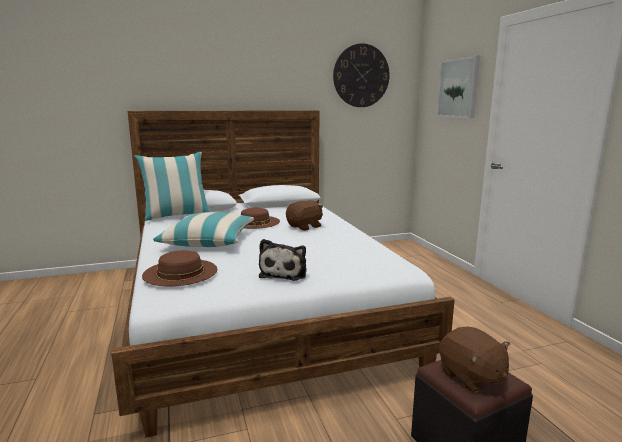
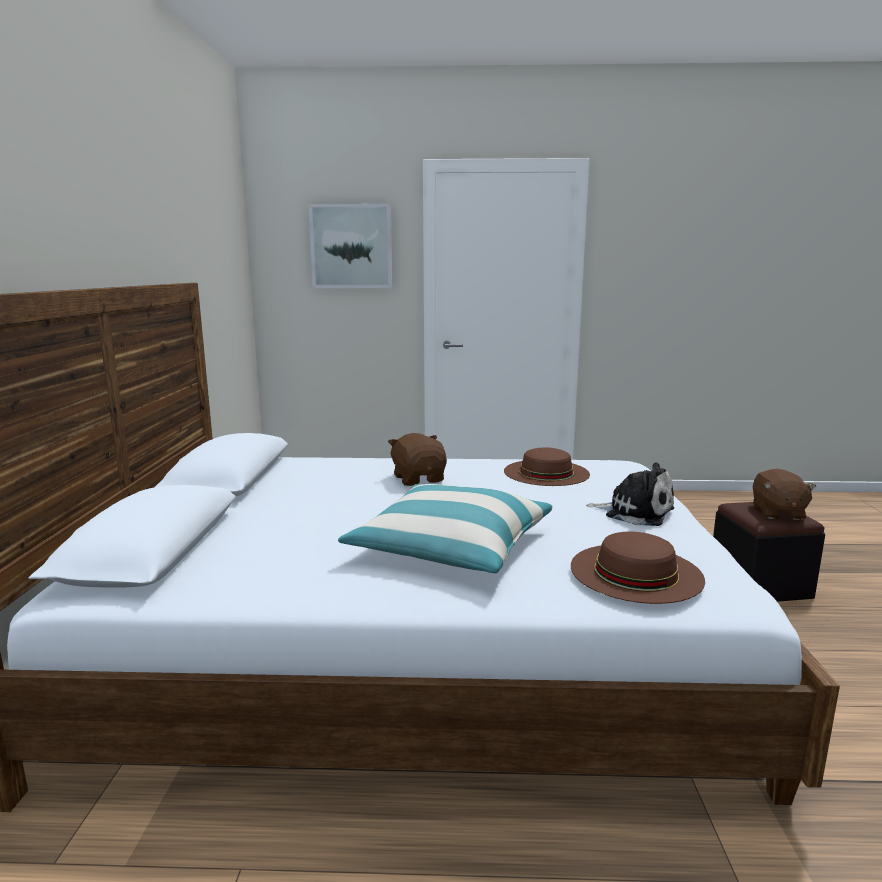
camera: 70 degrees left, 0 degrees up
pillow [134,152,211,221] -> none
brown hat [241,208,280,229] -> brown hat moved to [504,447,590,486]
wall clock [333,43,390,107] -> none
brown plush toy [439,326,510,393] -> brown plush toy turned 105 degrees clockwise [753,469,816,520]

